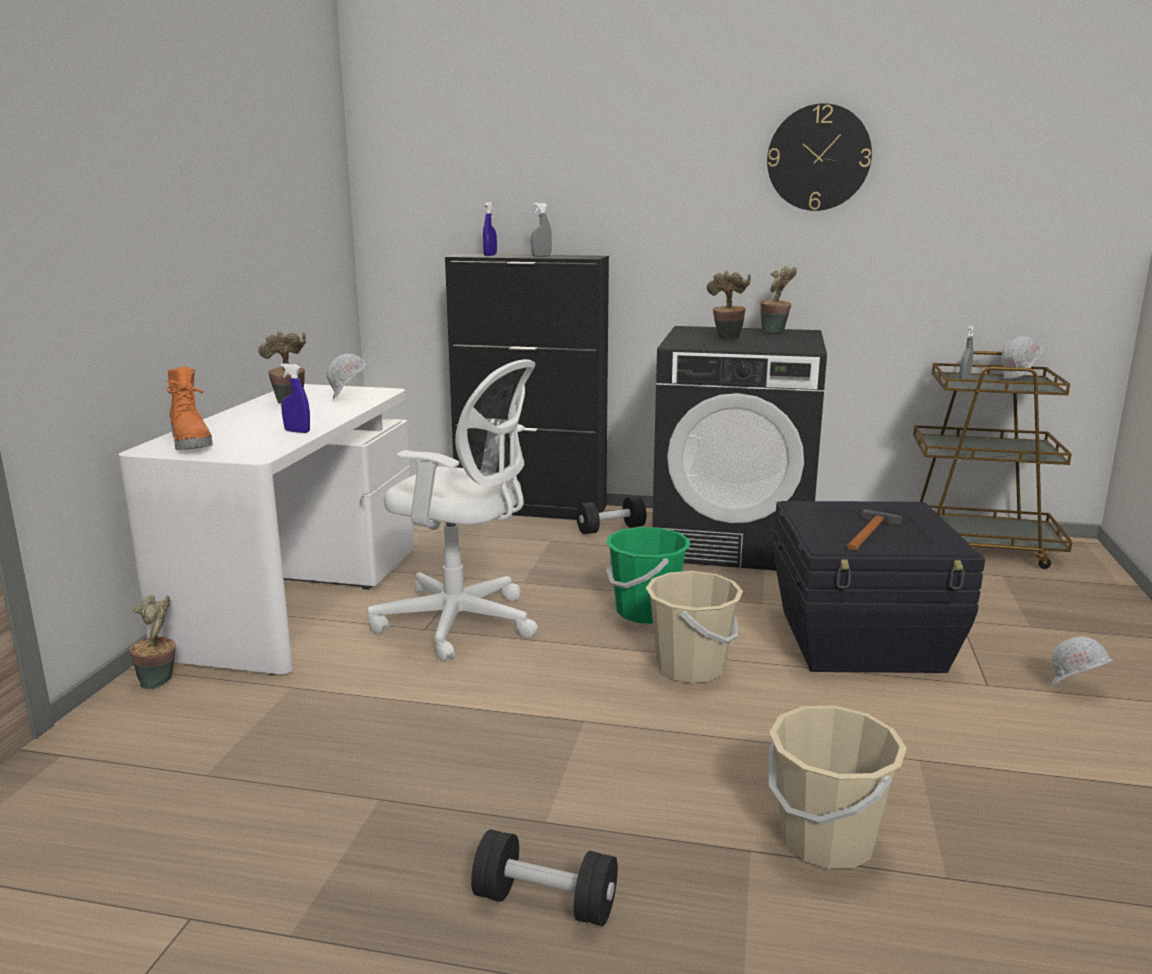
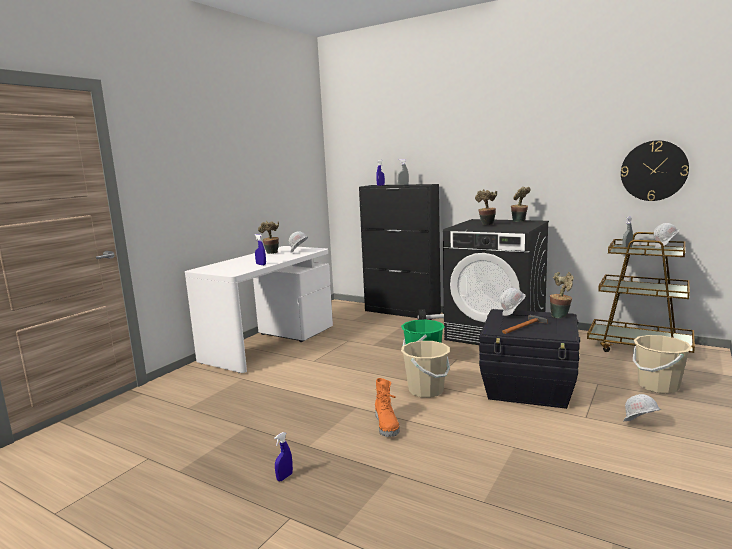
camera: 20 degrees right, 5 degrees down
potted plant [130,595,176,689] -> potted plant moved to [550,272,574,318]
orange boot [165,367,213,450] -> orange boot moved to [375,378,400,437]
white office chair [367,359,538,662] -> none
black dumbbell [471,830,618,926] -> blue spray bottle [274,432,293,481]
wall clock [767,103,872,211] -> wall clock moved to [621,140,689,201]
beige bucket [769,705,907,869] -> beige bucket moved to [633,335,692,394]
none -> white hard hat [500,288,526,316]

